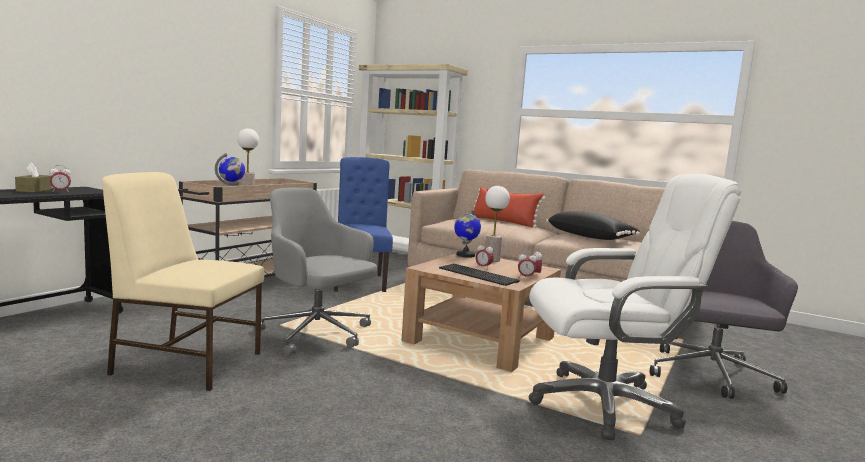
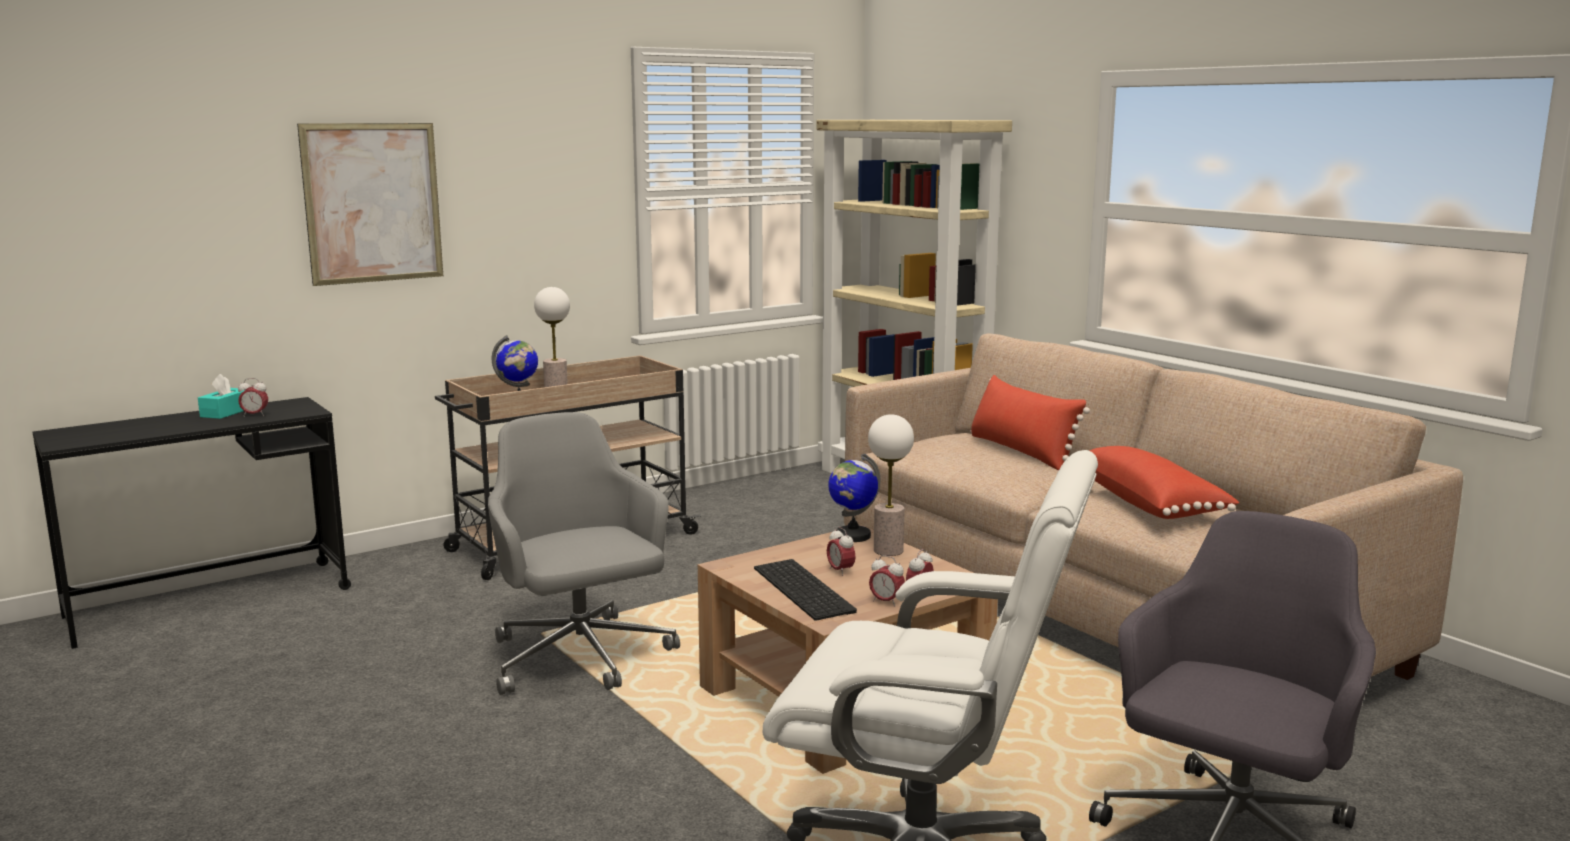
camera: 25 degrees right, 5 degrees up
brown tissue box [15,162,52,192] -> turquoise tissue box [198,374,246,419]
beige chair [102,172,264,391] -> none
blue chair [334,157,393,292] -> none
black pillow [546,211,640,240] -> red pillow [1090,446,1239,519]
none -> picture [297,123,443,286]

